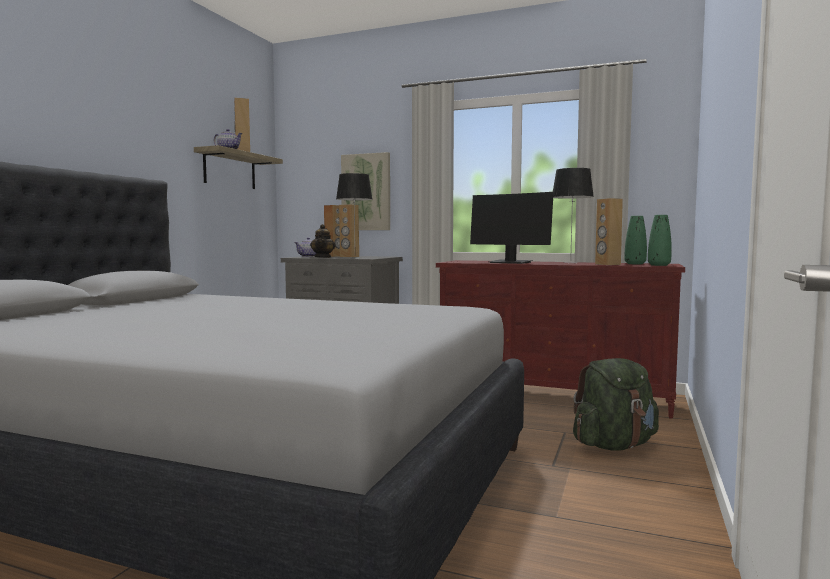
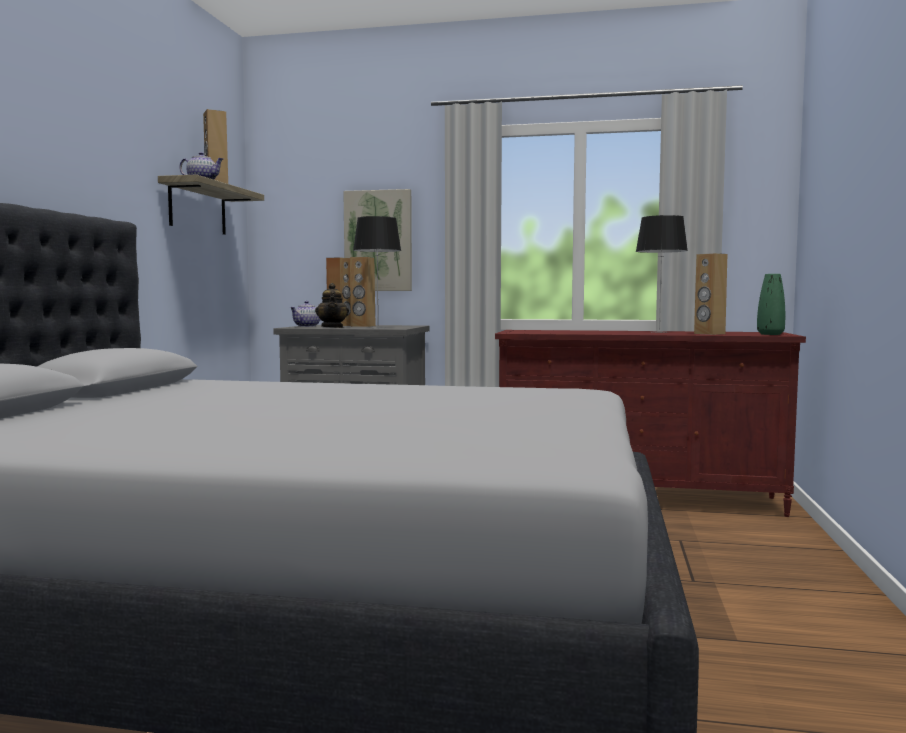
camera: 10 degrees left, 0 degrees up
monitor [470,192,554,264] -> none
green backpack [573,358,659,451] -> none
green vase [624,216,647,264] -> none

